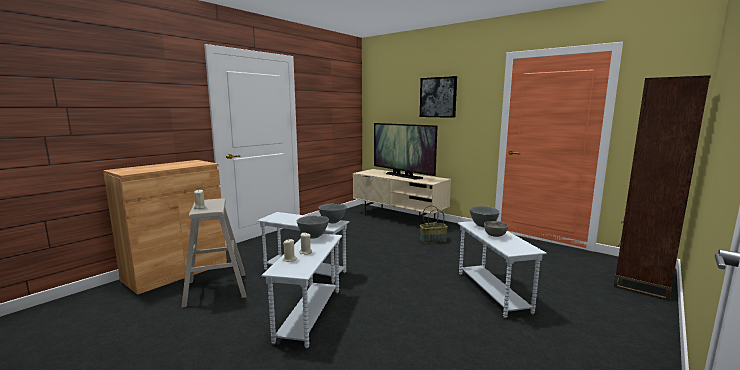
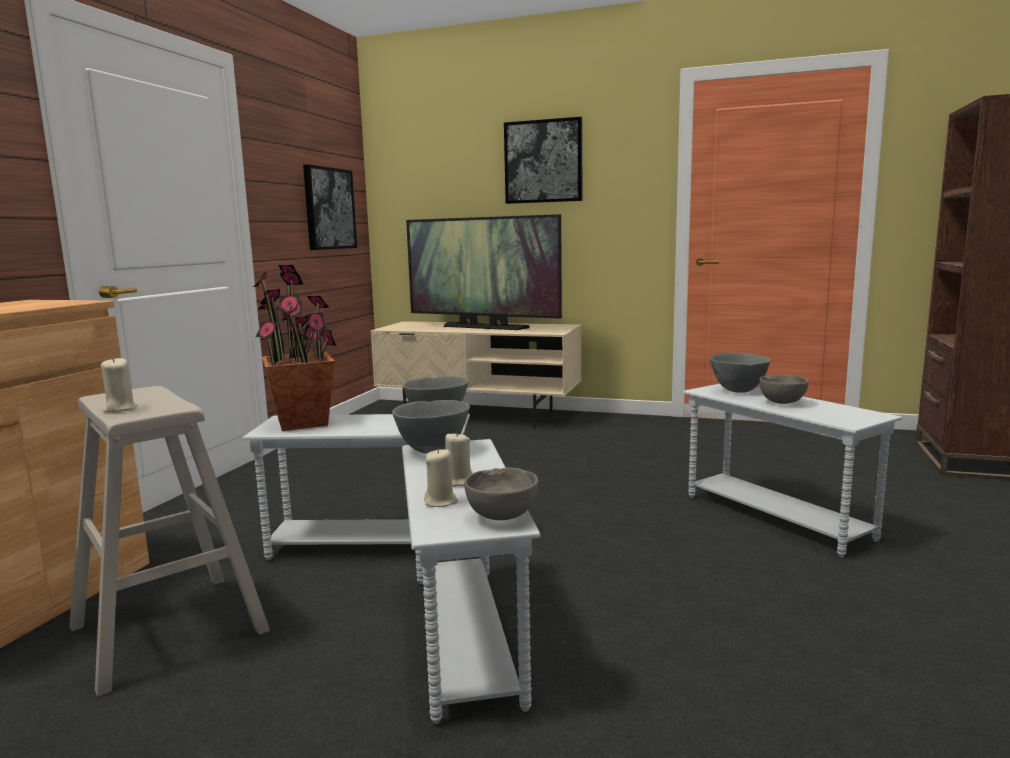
camera: 20 degrees left, 0 degrees up
basket [420,205,448,243] -> none
none -> potted plant [253,265,336,431]
none -> picture [303,164,357,250]
none -> grey bowl [464,468,538,520]

